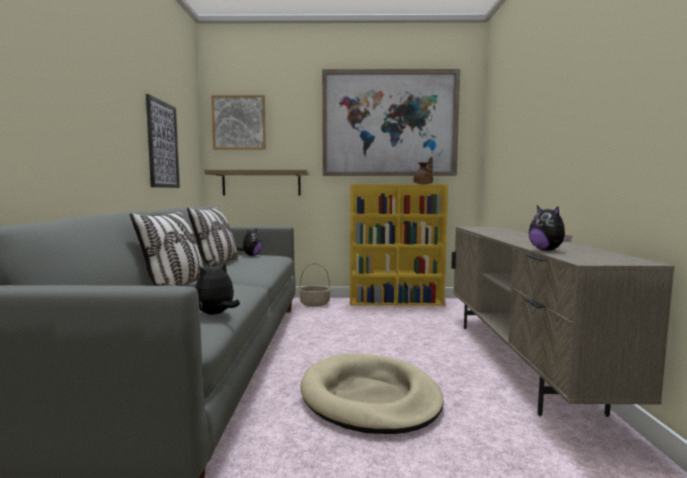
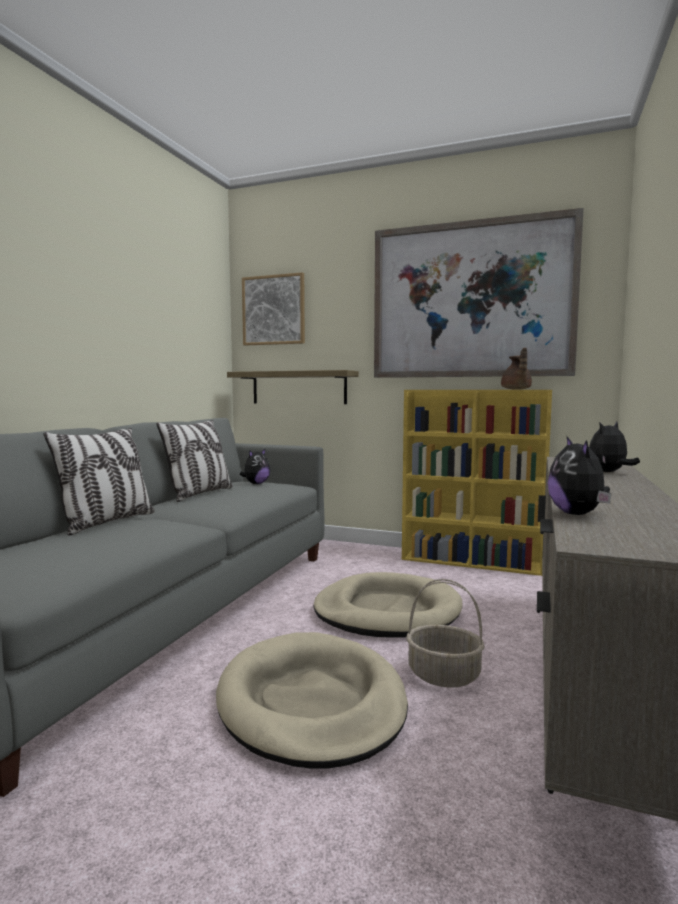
camera: 20 degrees right, 0 degrees up
picture [146,94,180,188] -> none
plush toy [195,263,240,315] -> plush toy moved to [589,422,640,472]
basket [299,263,331,307] -> basket moved to [406,579,485,688]
none -> beige dog bed [313,572,462,638]

